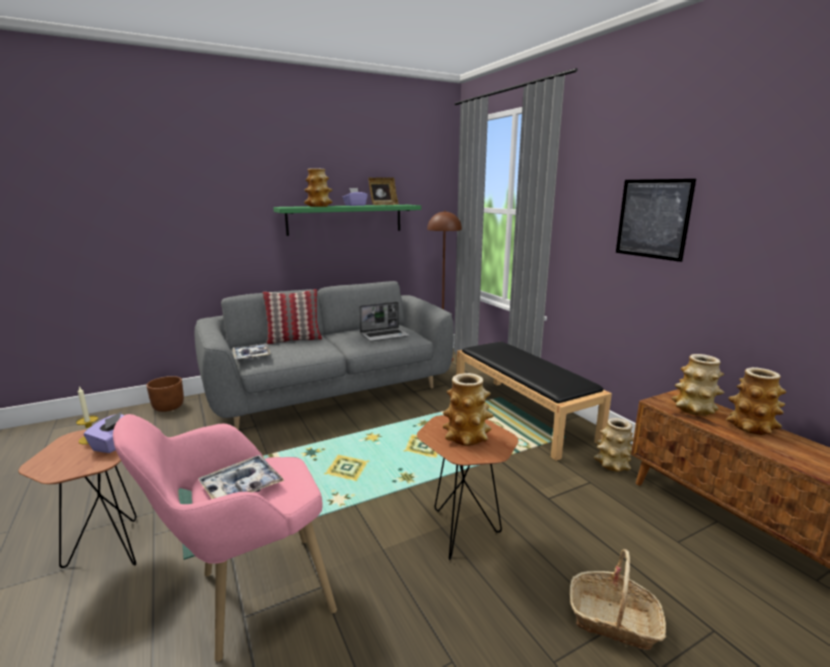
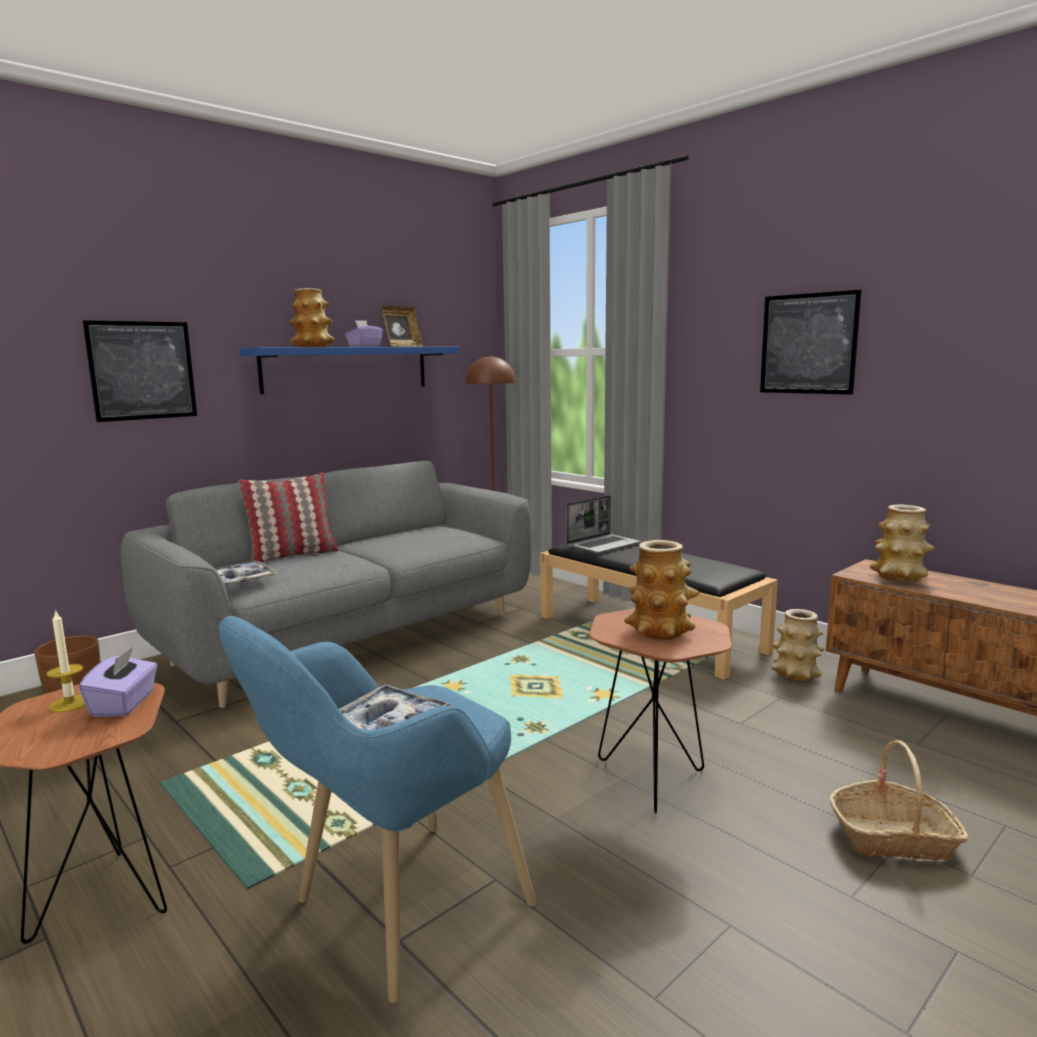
camera: 15 degrees left, 5 degrees down
pink armchair [113,414,337,662] -> blue armchair [219,616,537,1003]
green shelf [273,205,421,236] -> blue shelf [239,347,460,394]
laptop [359,302,410,342] -> laptop moved to [566,495,641,554]
vase [726,367,786,435] -> none
none -> picture [83,320,197,422]

